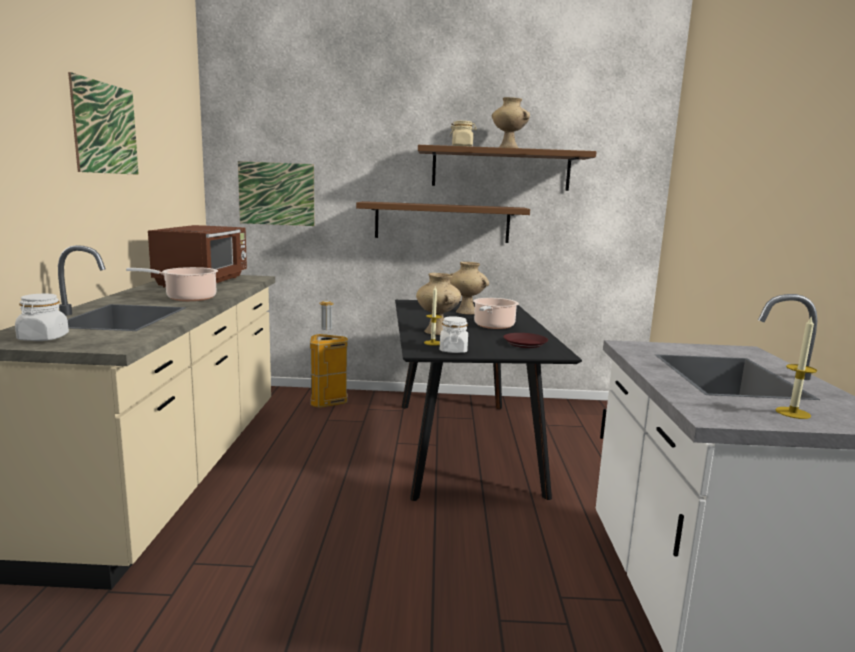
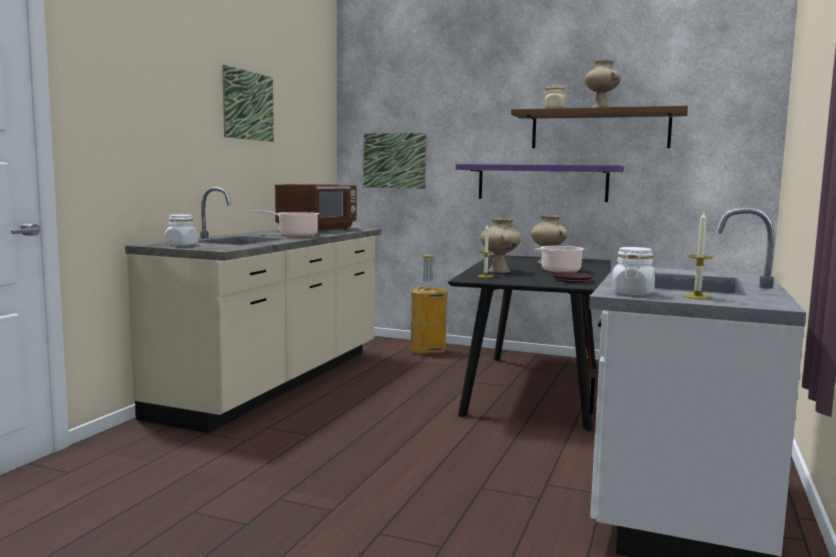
camera: 20 degrees right, 5 degrees down
brown shelf [356,201,530,243] -> purple shelf [456,164,624,202]
white jar [440,316,468,353] -> white jar moved to [612,247,655,295]

